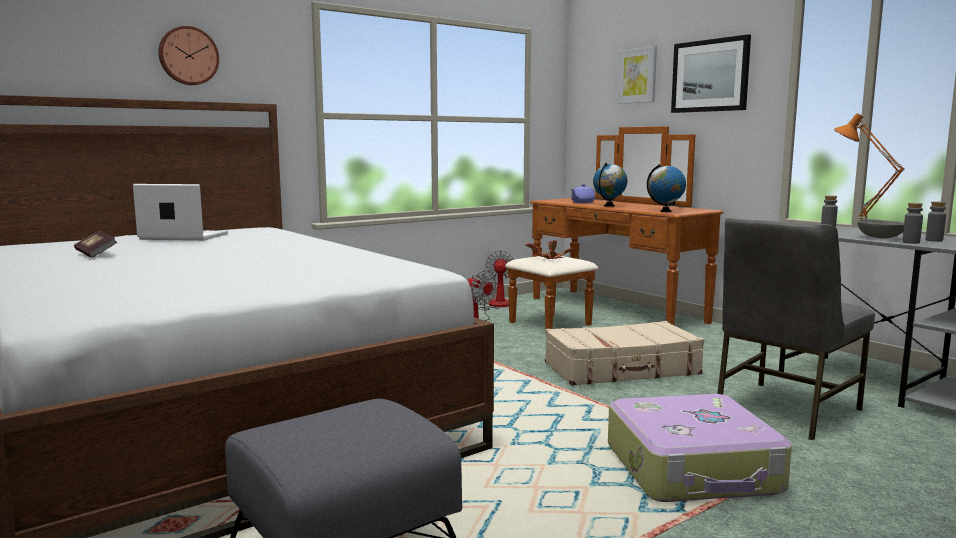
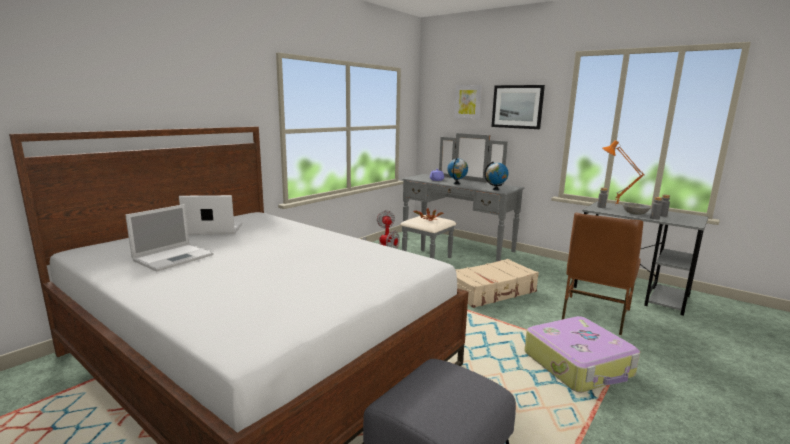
camera: 15 degrees left, 5 degrees up
book [74,231,117,258] -> laptop [125,204,214,272]
wall clock [158,26,219,85] -> none
brown dresser [505,126,723,329] -> grey dresser [400,133,525,261]
grey chair [717,218,875,440] -> brown chair [562,213,643,335]

